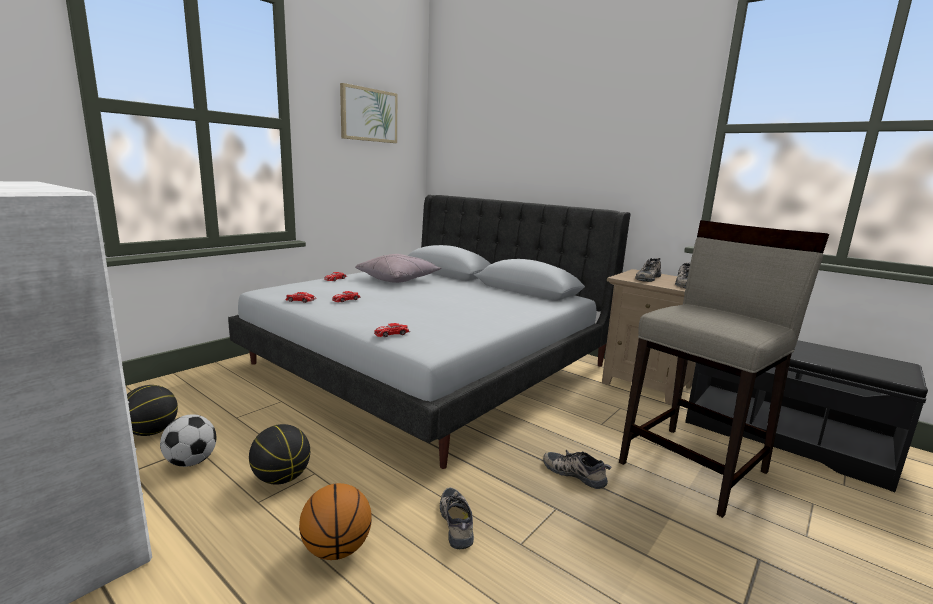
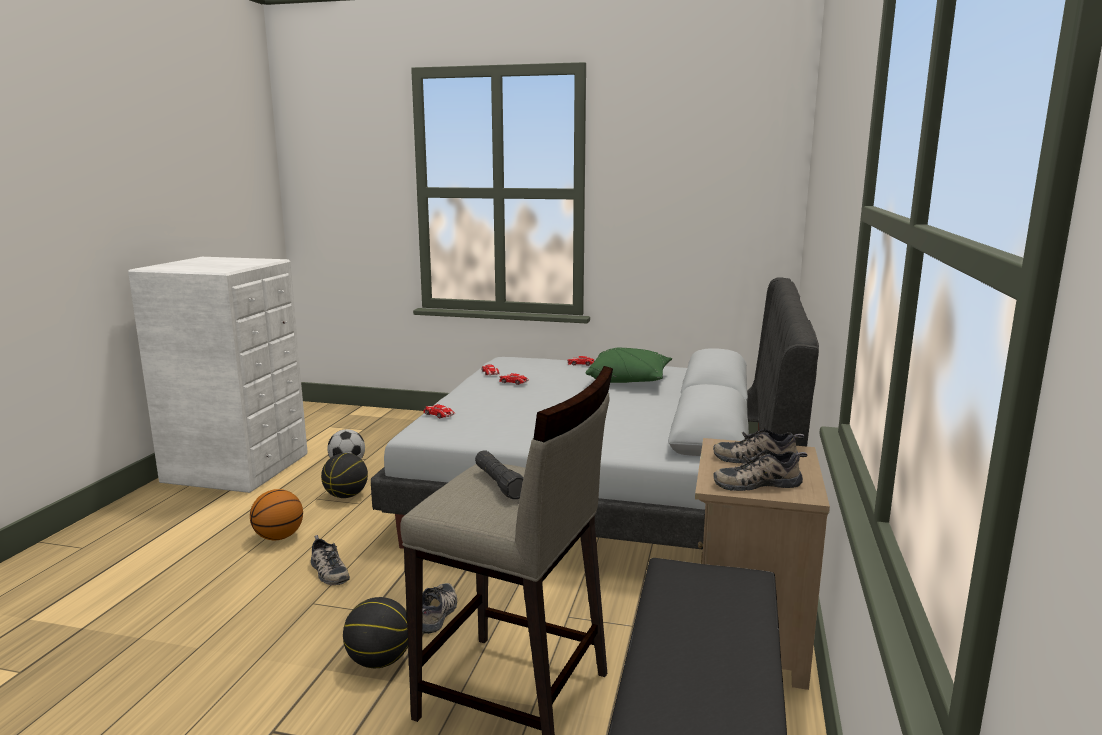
camera: 65 degrees right, 0 degrees up
basketball [127,385,178,436] -> basketball moved to [343,597,408,668]
picture [340,83,397,143] -> none
purple pillow [355,254,442,283] -> green pillow [586,347,672,383]
shoe [440,487,474,549] -> shoe turned 90 degrees clockwise [311,535,350,585]
none -> black flashlight [475,450,524,499]

